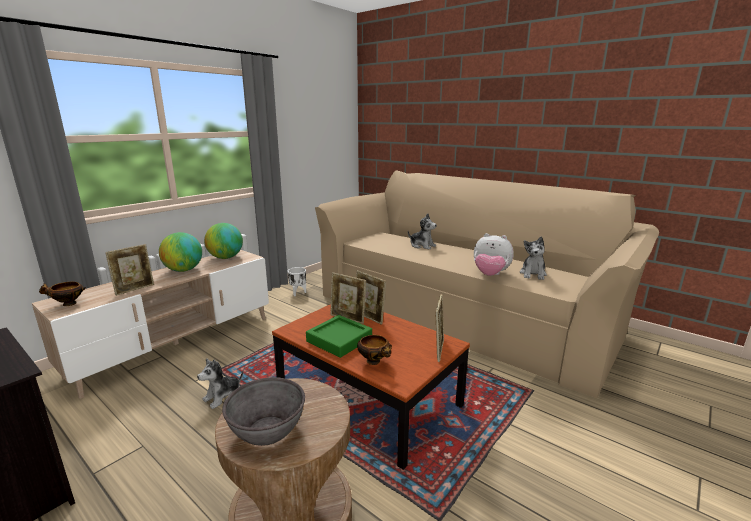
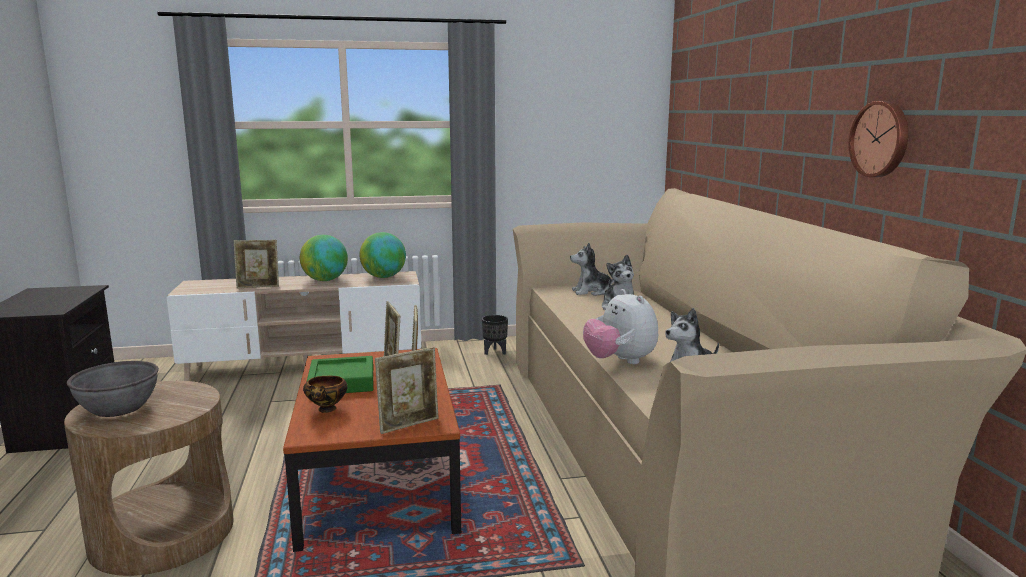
camera: 40 degrees right, 5 degrees down
bowl [39,281,86,306] -> none
plush toy [197,358,243,409] -> plush toy moved to [570,243,615,296]
white planter [288,267,306,296] -> black planter [482,315,508,355]
none -> wall clock [848,101,908,177]

